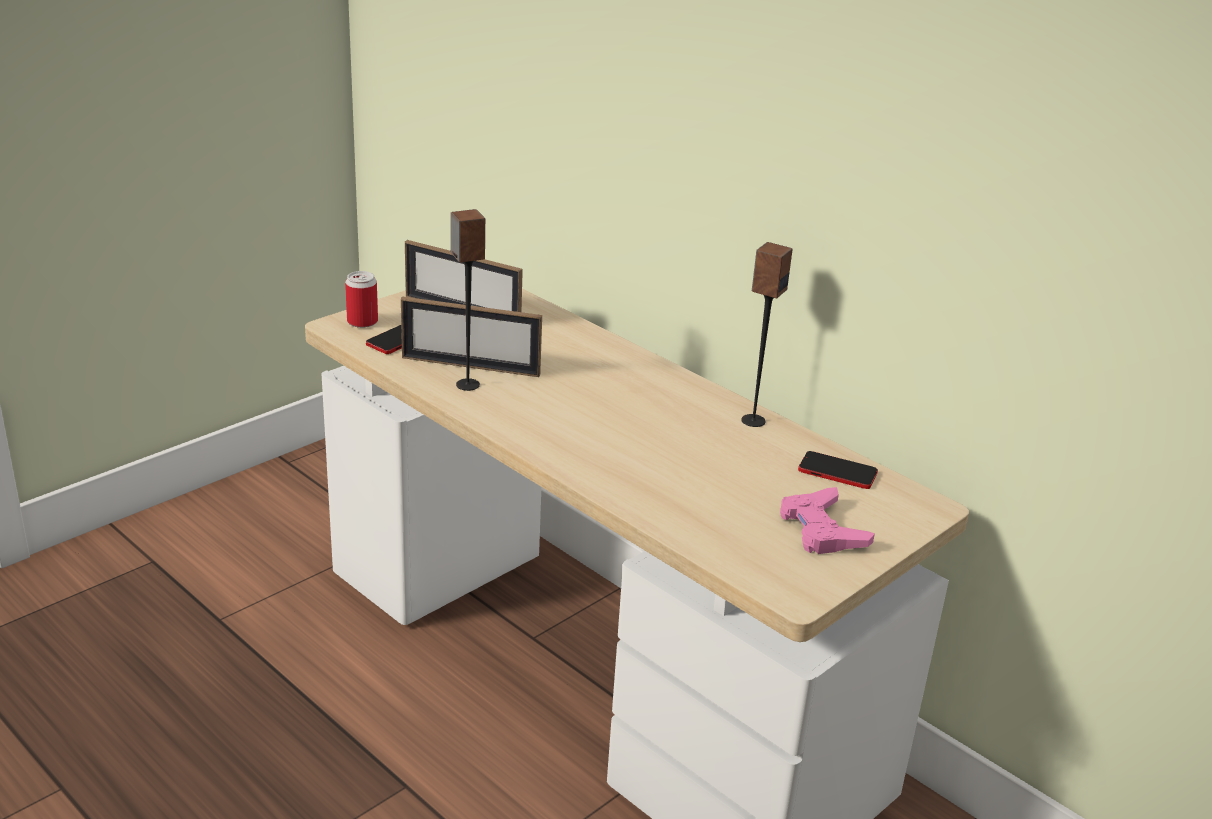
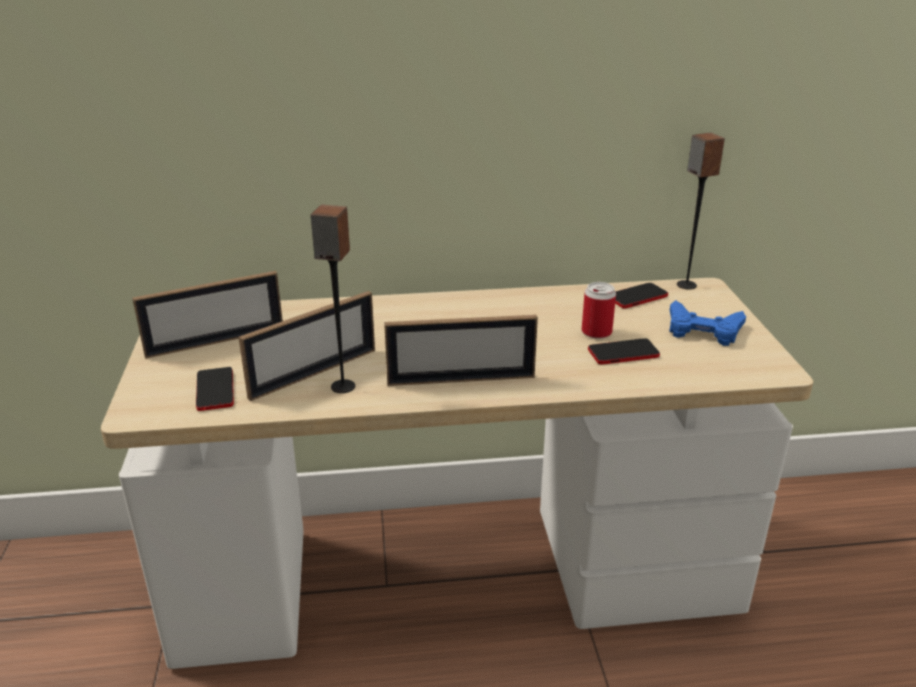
camera: 50 degrees left, 0 degrees up
can [345,271,378,328] -> can moved to [582,282,616,339]
speaker [741,242,793,427] -> speaker moved to [677,133,725,289]
pink game controller [780,487,875,554] -> blue game controller [669,300,746,346]
none -> picture frame [384,315,538,386]
none -> phone [588,338,660,364]

